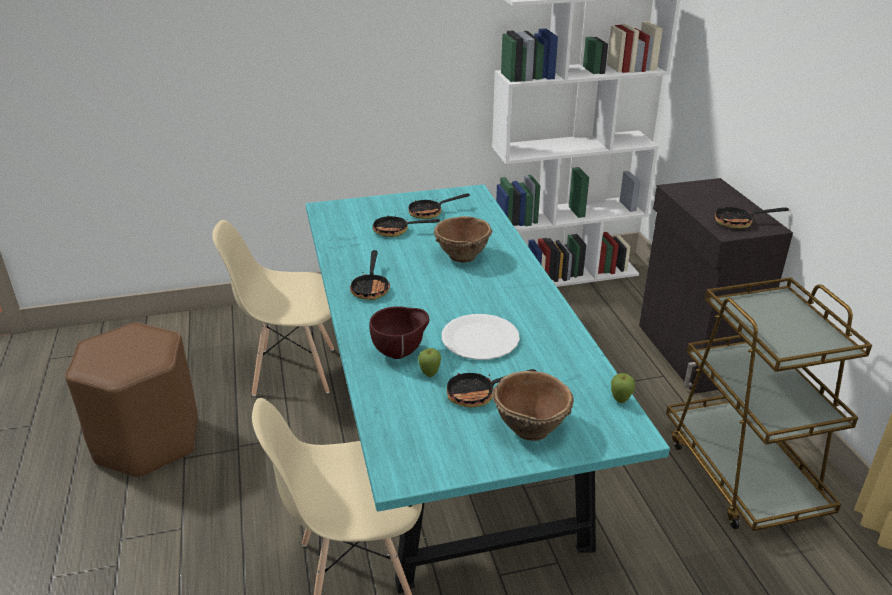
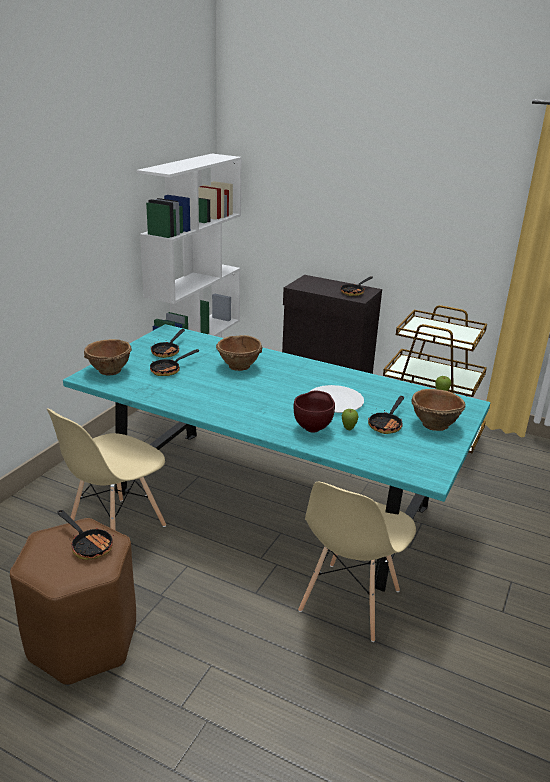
camera: 50 degrees left, 5 degrees down
frying pan [350,250,390,300] -> frying pan moved to [57,510,114,560]
none -> brown bowl [84,339,132,376]

